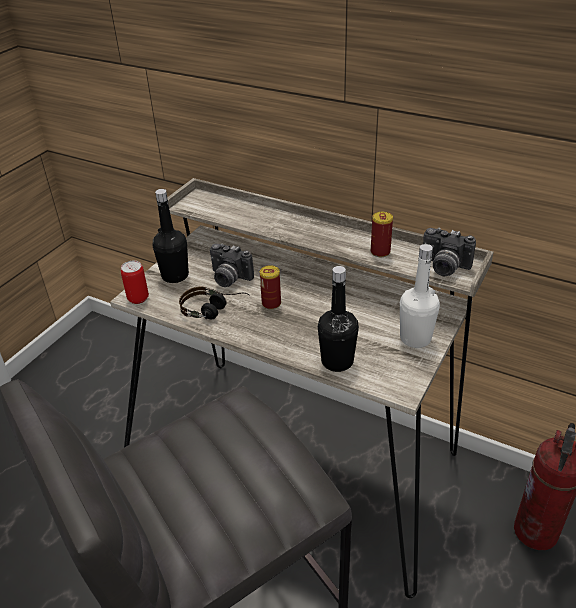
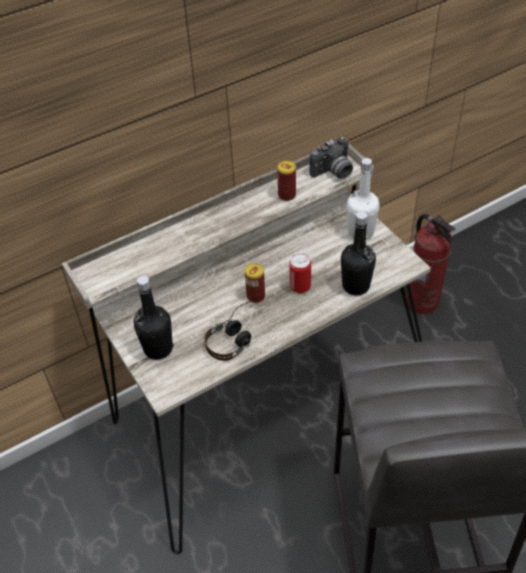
camera: 60 degrees left, 10 degrees up
can [121,261,149,304] -> can moved to [289,253,311,293]
camera [210,243,254,287] -> none

